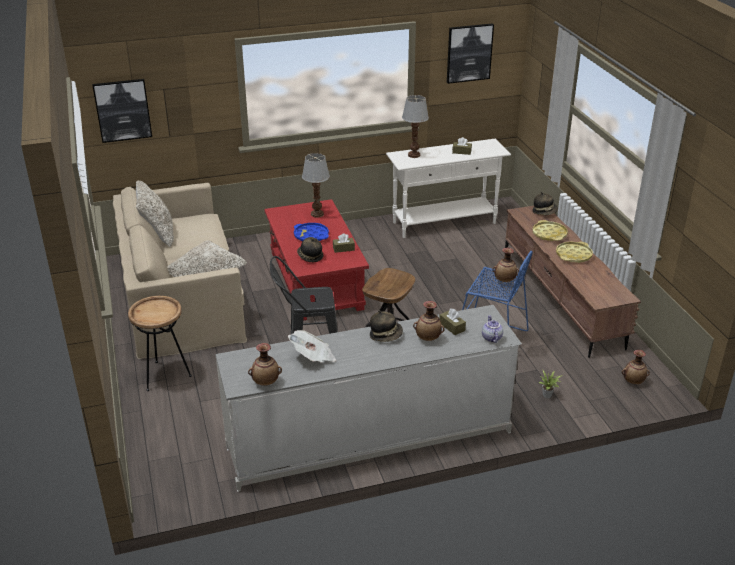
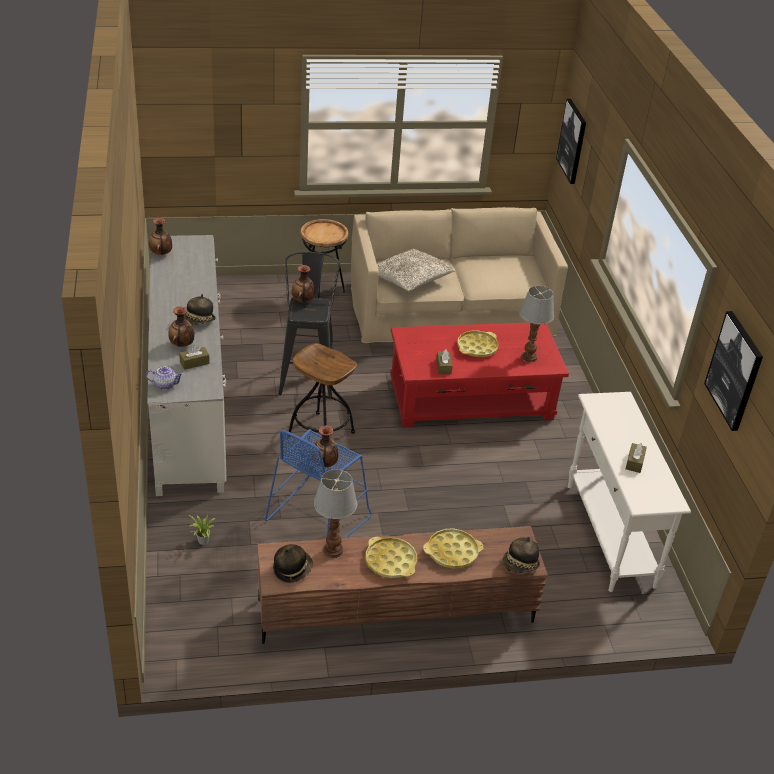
camera: 95 degrees right, 5 degrees up
beige pillow [136,181,174,247] -> none
newspaper [288,330,336,363] -> none
blue tray [294,223,329,241] -> yellow tray [457,331,498,357]
hat [297,237,323,263] -> hat moved to [273,544,313,583]
table lamp [402,95,429,158] -> table lamp moved to [314,469,357,558]
vase [622,350,650,384] -> vase moved to [292,265,315,302]

